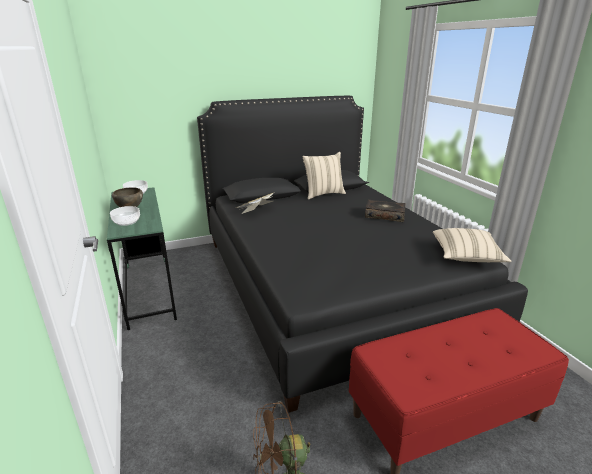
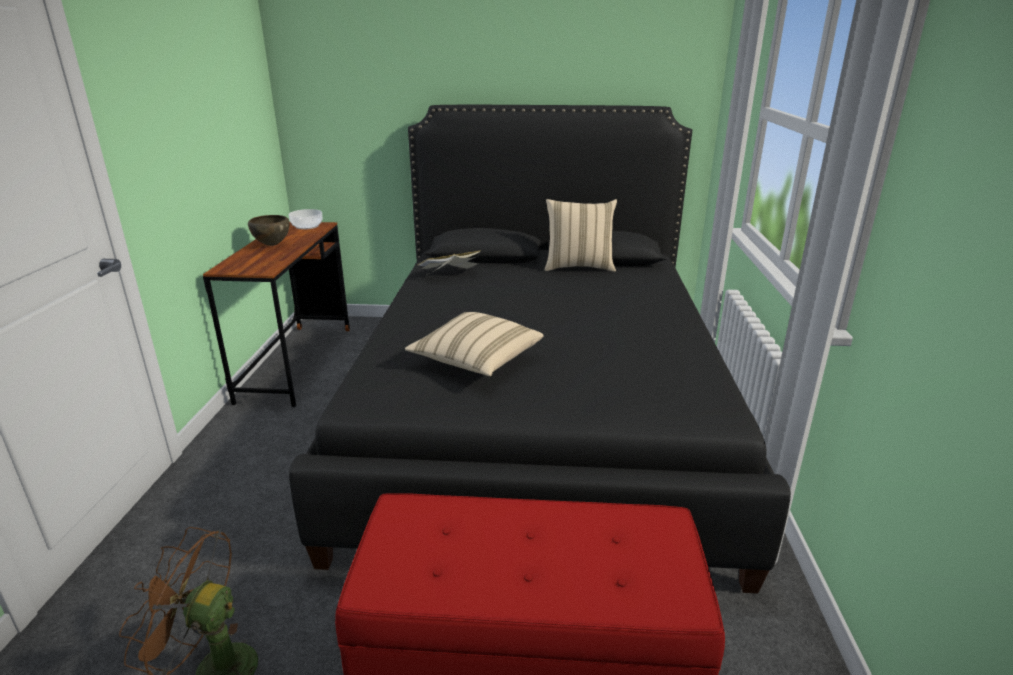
camera: 25 degrees right, 0 degrees up
green desk [107,187,177,330] -> brown desk [203,222,350,407]
bowl [110,206,140,226] -> none
book [365,200,406,222] -> none
beige pillow [433,228,511,262] -> beige pillow moved to [405,312,543,376]

